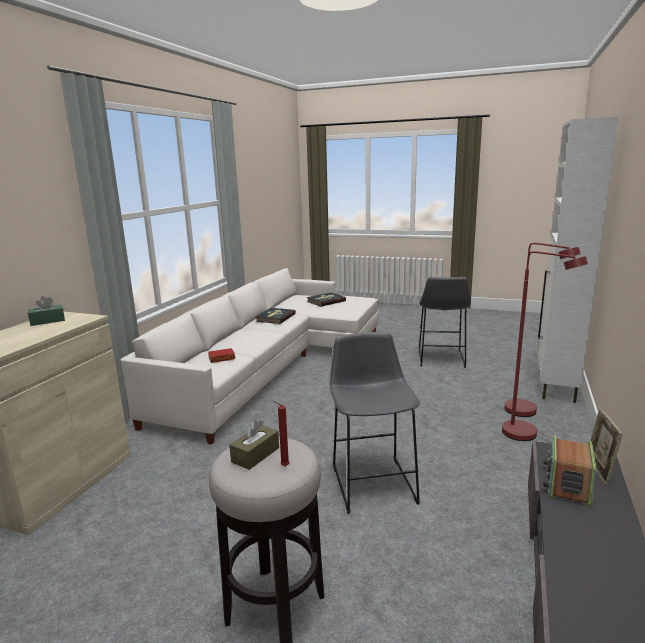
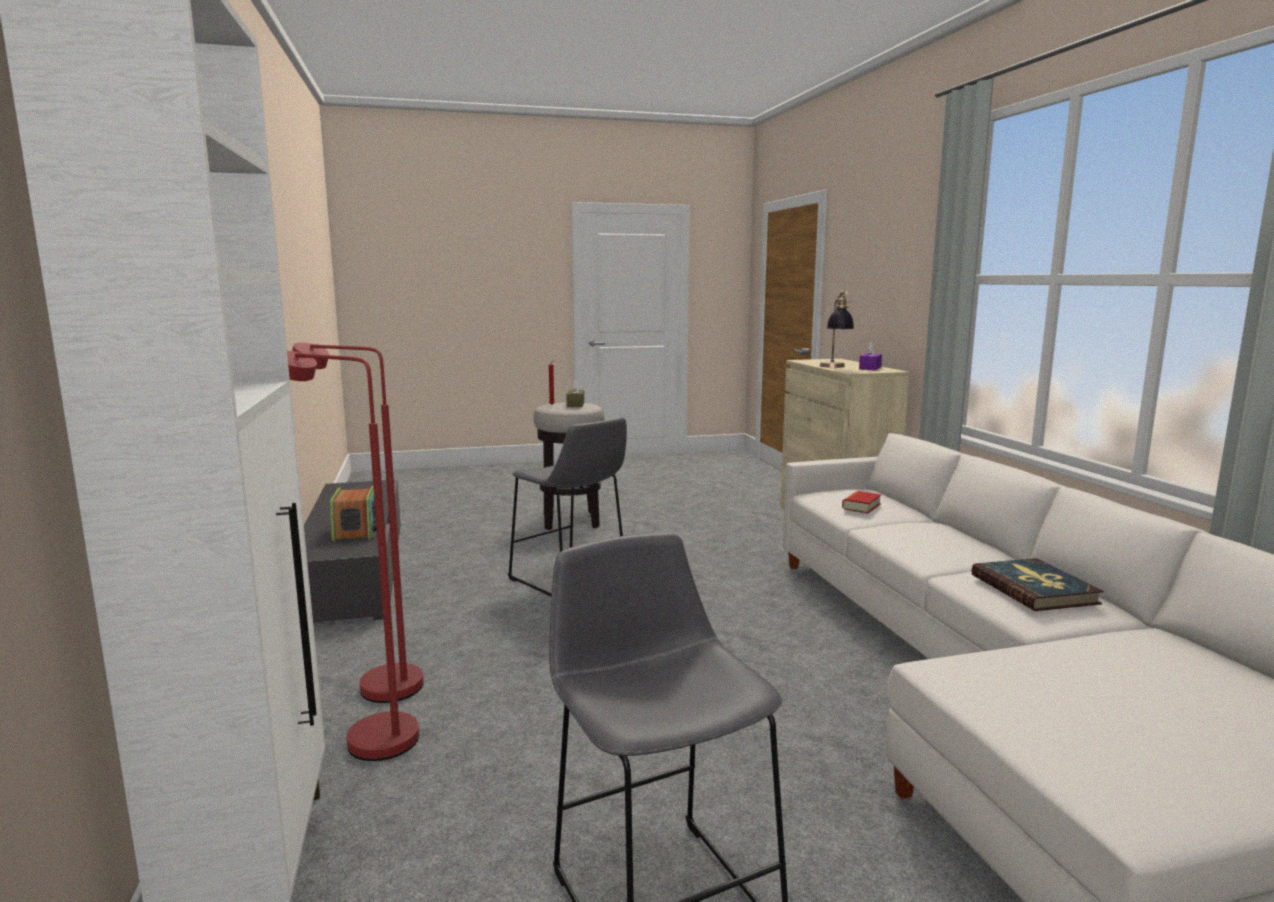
camera: 145 degrees right, 5 degrees down
green tissue box [28,296,65,326] -> purple tissue box [859,342,882,370]
book [307,292,346,307] -> none
picture frame [590,408,623,485] -> none
none -> table lamp [819,291,854,368]

